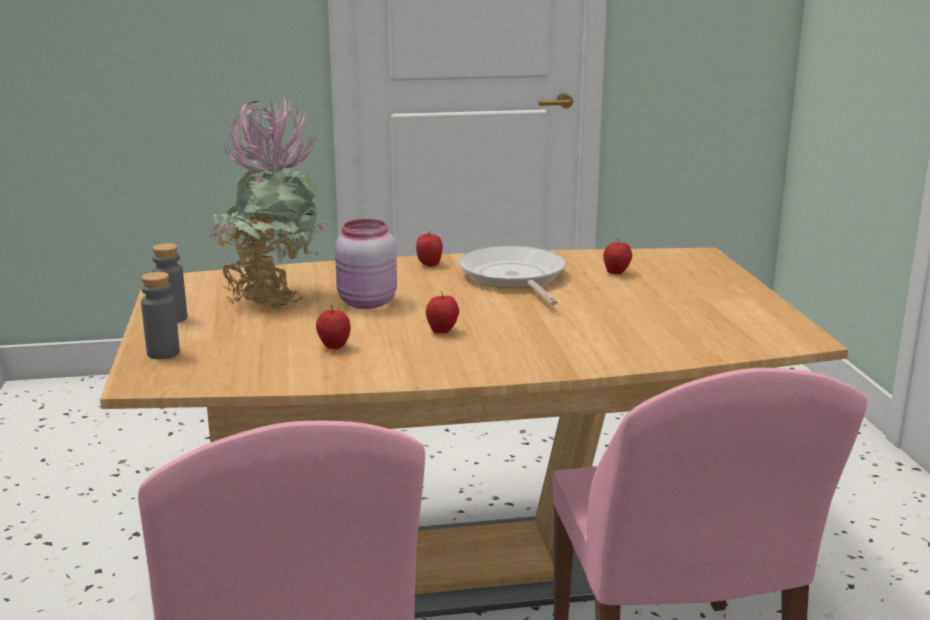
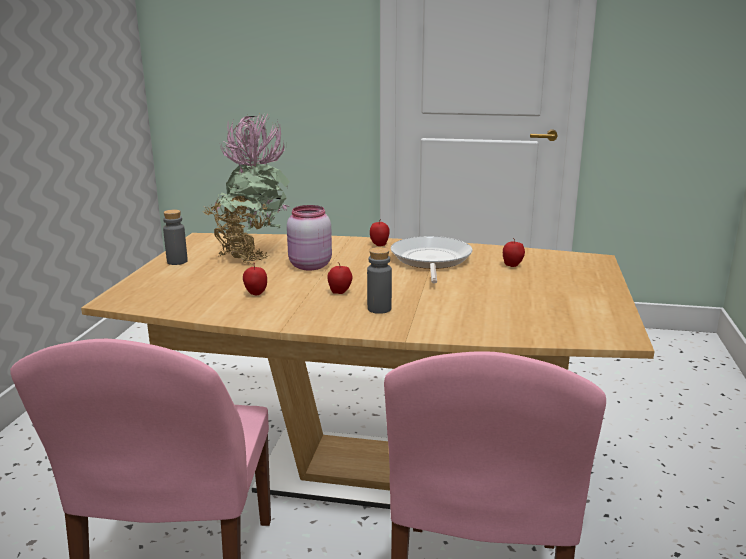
camera: 20 degrees right, 0 degrees up
grey bottle [141,272,180,359] -> grey bottle moved to [367,247,392,314]

